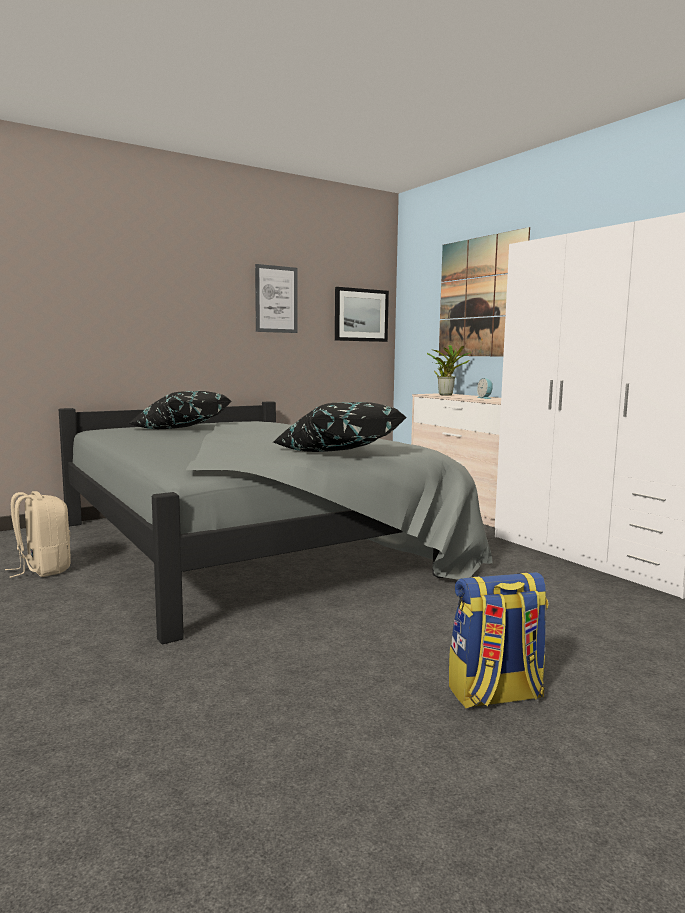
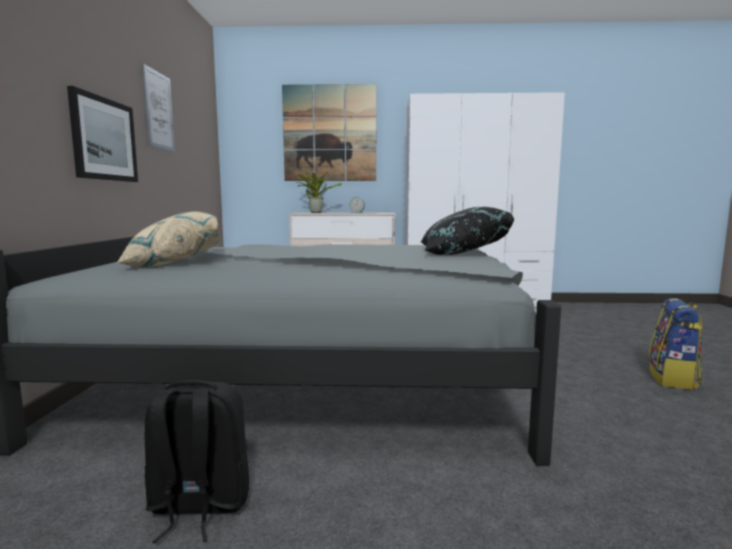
camera: 55 degrees left, 0 degrees up
beige backpack [5,491,71,578] -> black backpack [145,380,249,544]
black pillow [128,391,231,429] -> beige pillow [117,212,218,267]
picture [335,287,389,342] -> picture moved to [67,86,138,182]

